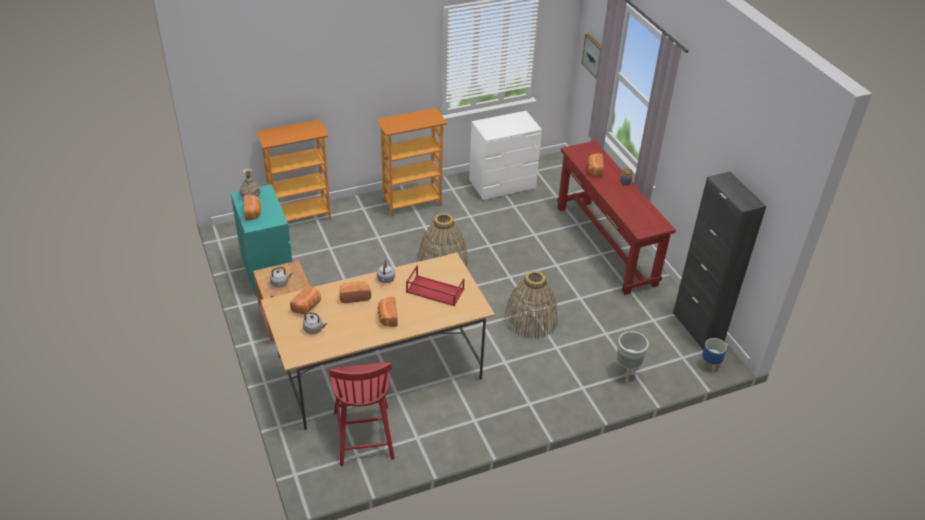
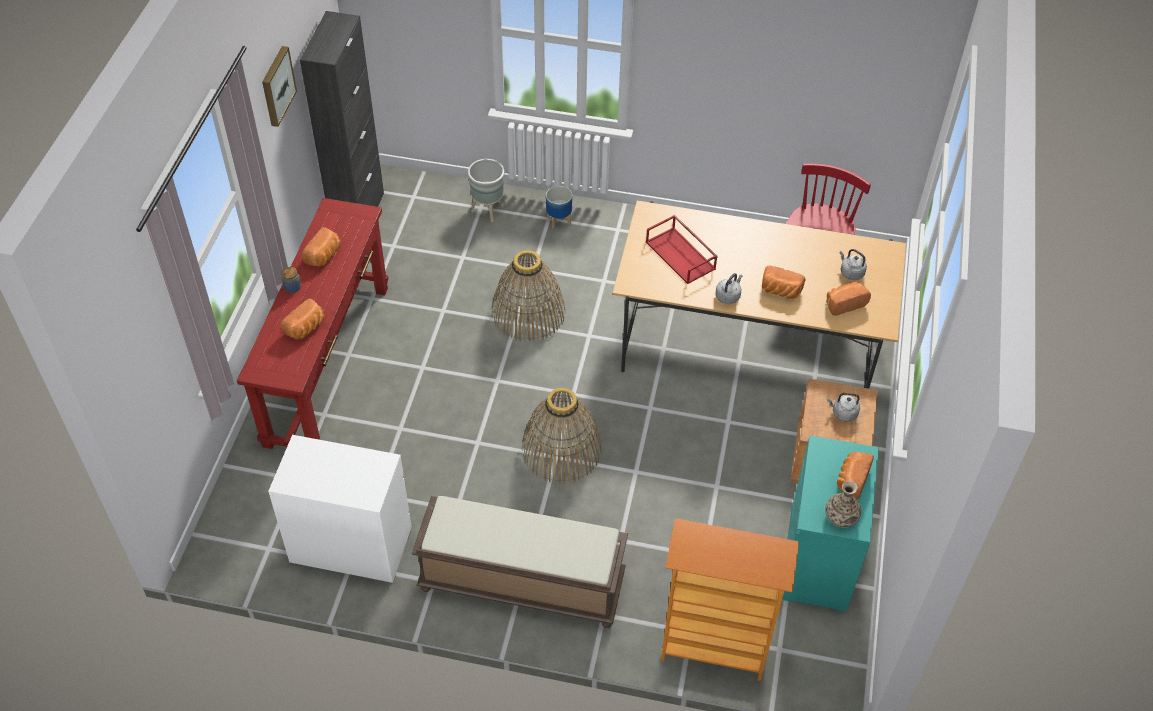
camera: 145 degrees left, 10 degrees up
bookcase [377,108,447,217] -> brown bench [412,496,628,628]
bread [378,297,398,327] -> bread moved to [302,227,340,267]
picture [581,34,601,79] -> picture moved to [262,46,297,127]
planter [700,338,727,373] -> planter moved to [546,186,572,229]

